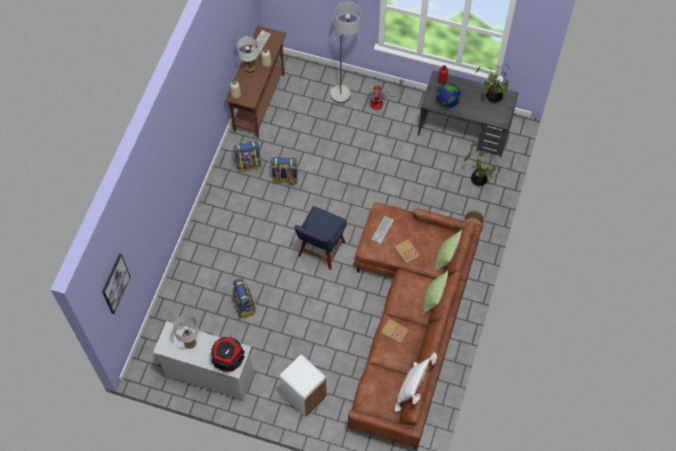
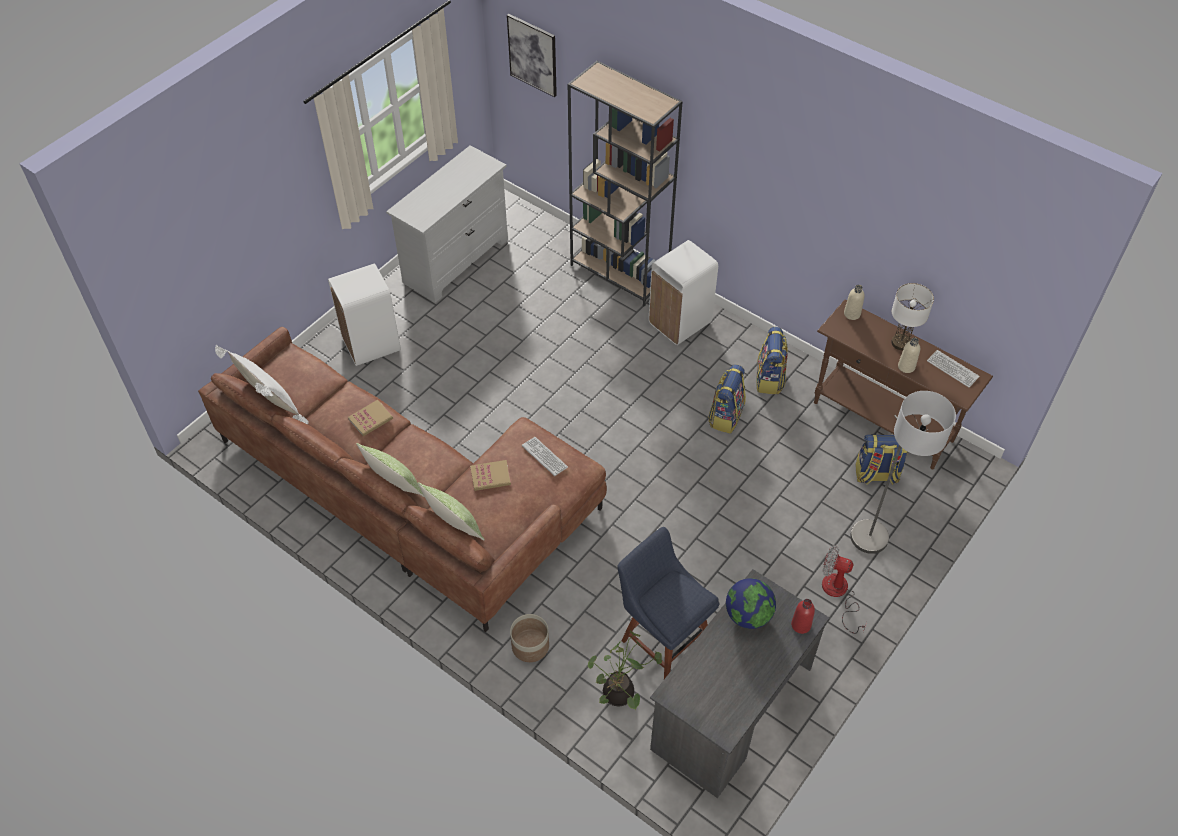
camera: 110 degrees right, 10 degrees down
table lamp [173,315,199,348] -> none
speaker [211,336,245,372] -> none
backpack [232,279,256,319] -> backpack moved to [856,434,909,485]
blue chair [294,206,347,270] -> blue chair moved to [617,527,719,679]
potted plant [476,63,510,103] -> none
none -> bookcase [568,61,682,306]
none -> white trash can [649,240,718,345]

